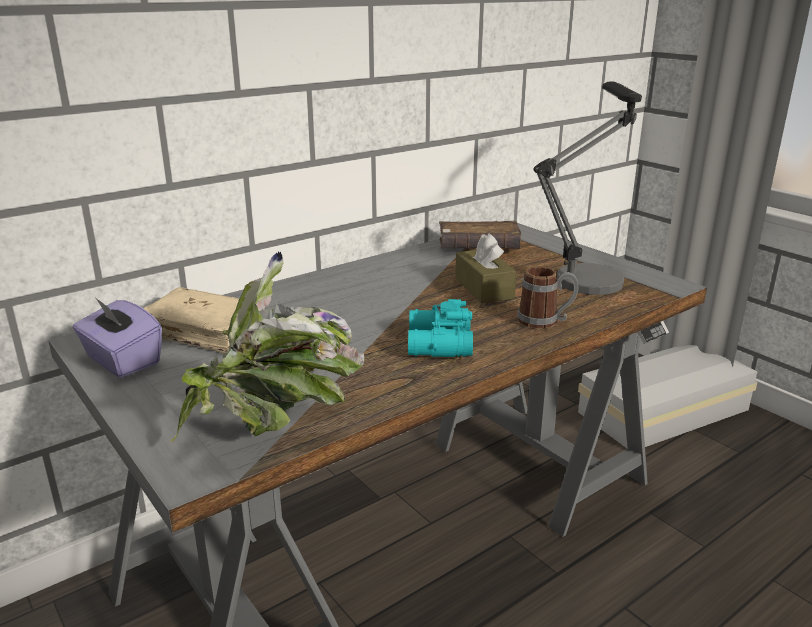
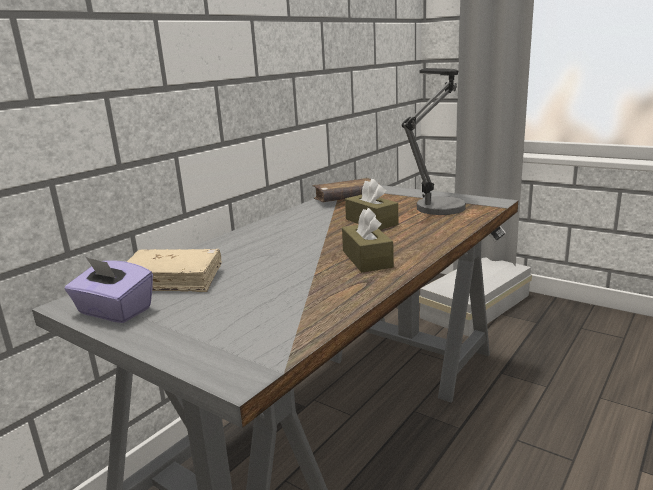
camera: 15 degrees left, 5 degrees down
potted plant [170,252,364,442] -> none
turquoise binoculars [408,299,473,357] -> brown tissue box [342,208,394,273]
mug [517,266,578,329] -> none

